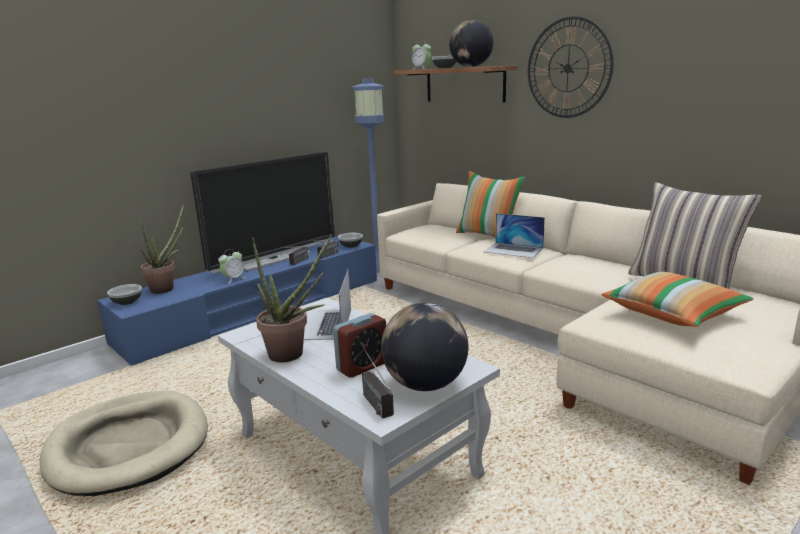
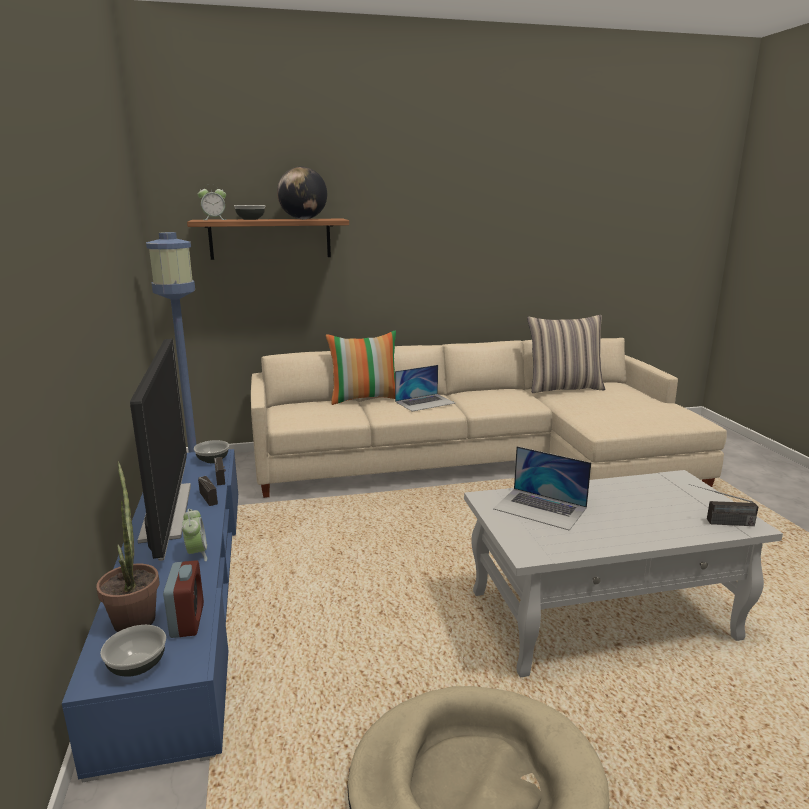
camera: 60 degrees left, 0 degrees up
potted plant [252,235,332,362] -> none
alarm clock [333,313,386,378] -> alarm clock moved to [163,560,204,638]
globe [381,303,468,391] -> none
wall clock [528,16,614,118] -> none
pillow [601,272,753,327] -> none

